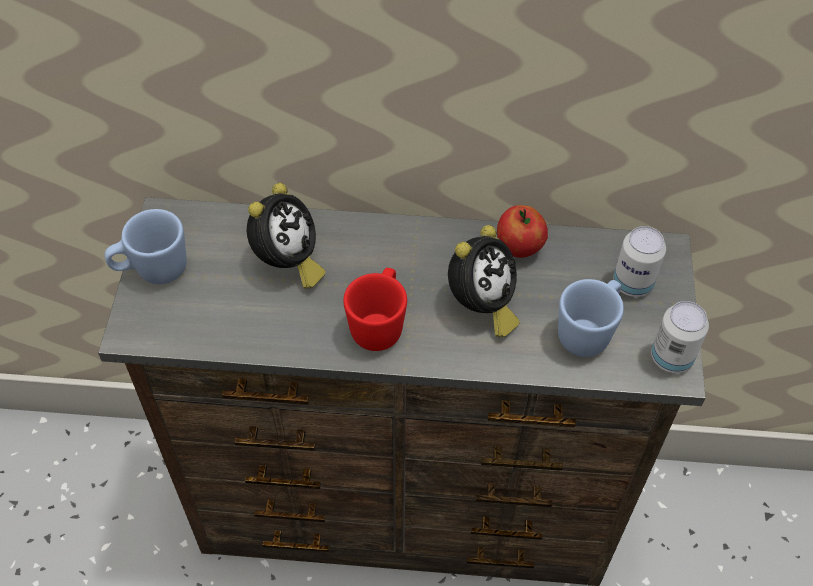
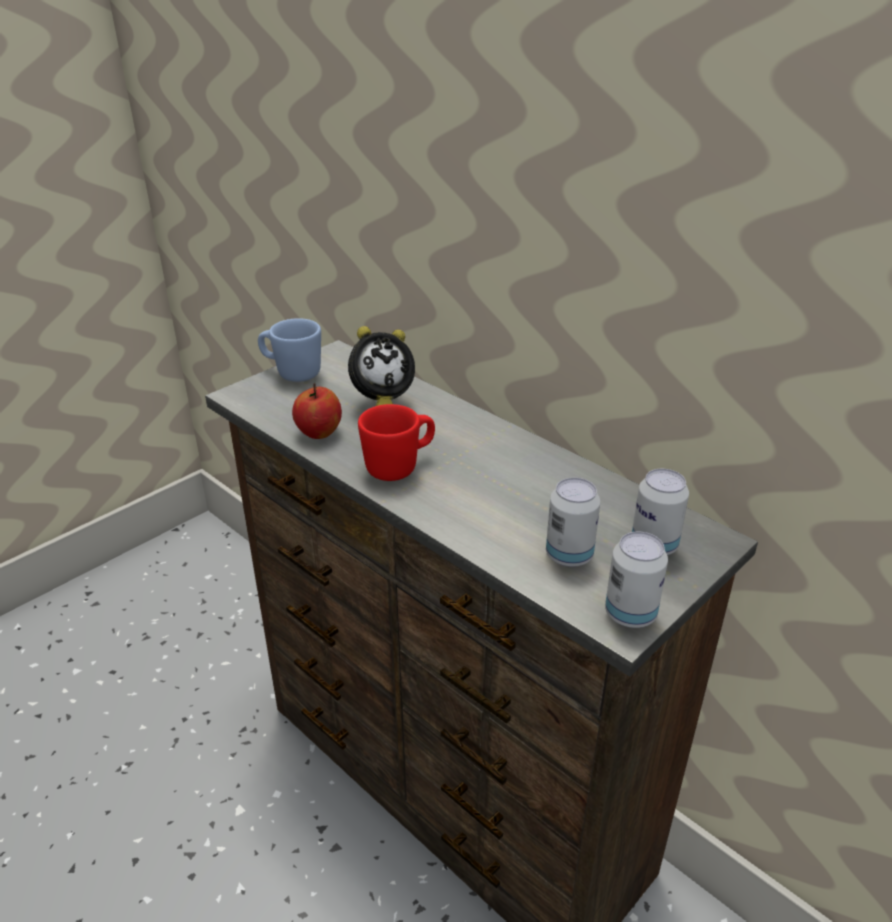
camera: 40 degrees right, 20 degrees down
alarm clock [448,225,519,337] -> none
apple [497,205,548,258] -> apple moved to [292,383,342,439]
blue mug [558,279,624,357] -> can [546,478,600,567]

